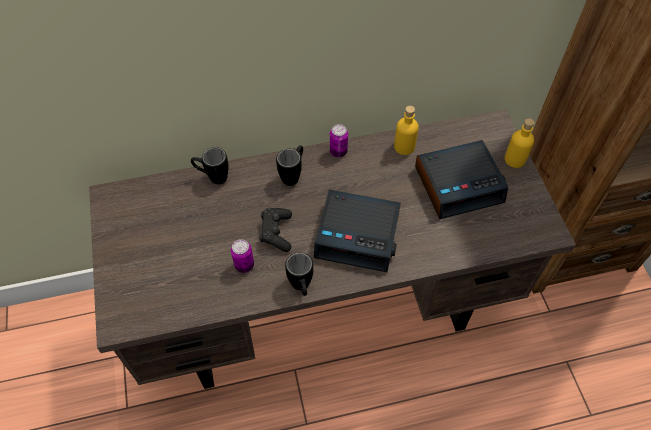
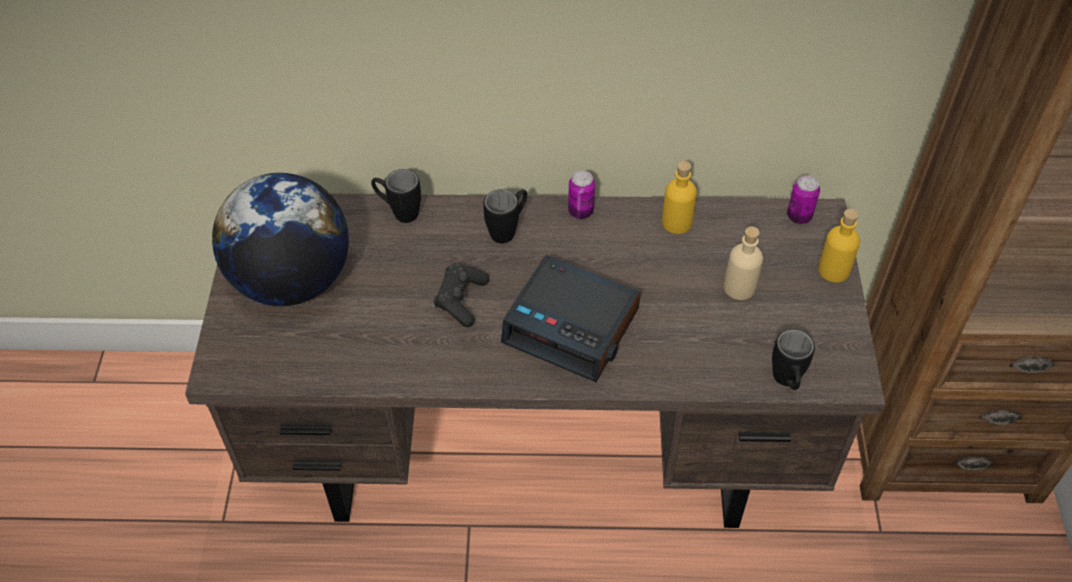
camera: 15 degrees right, 5 degrees down
can [231,239,254,273] -> can moved to [787,175,820,224]
black mug [285,252,313,296] -> black mug moved to [772,329,815,390]
alarm clock [415,140,508,219] -> beige bottle [724,227,763,300]
none -> globe [212,173,349,306]

